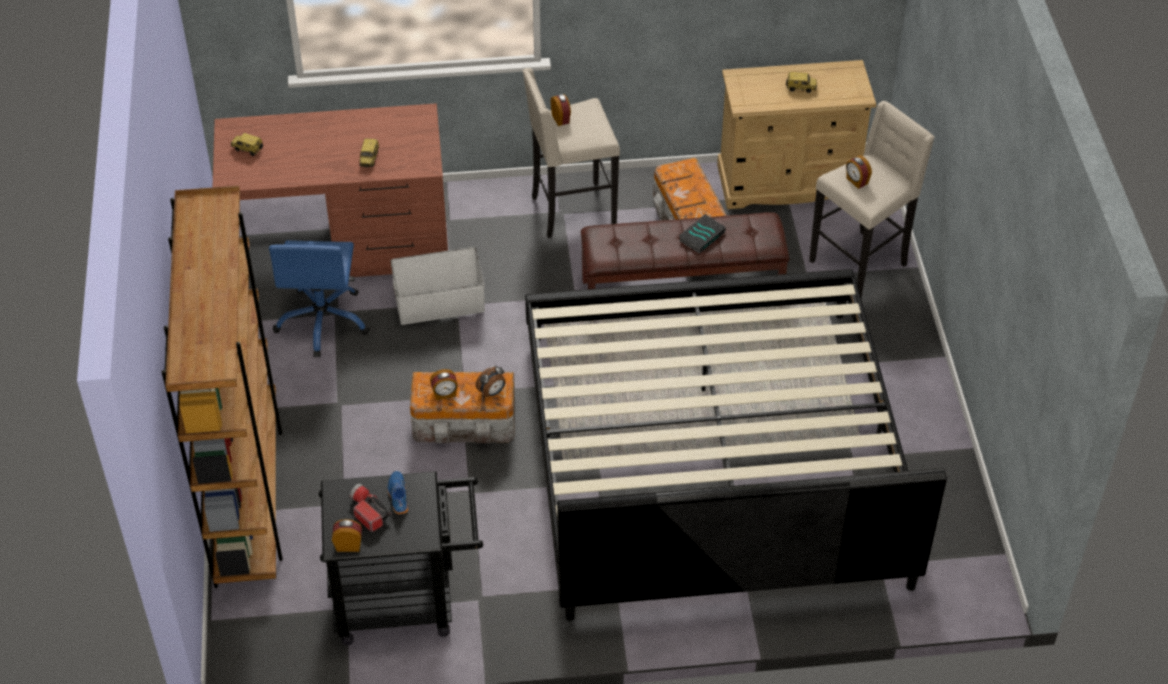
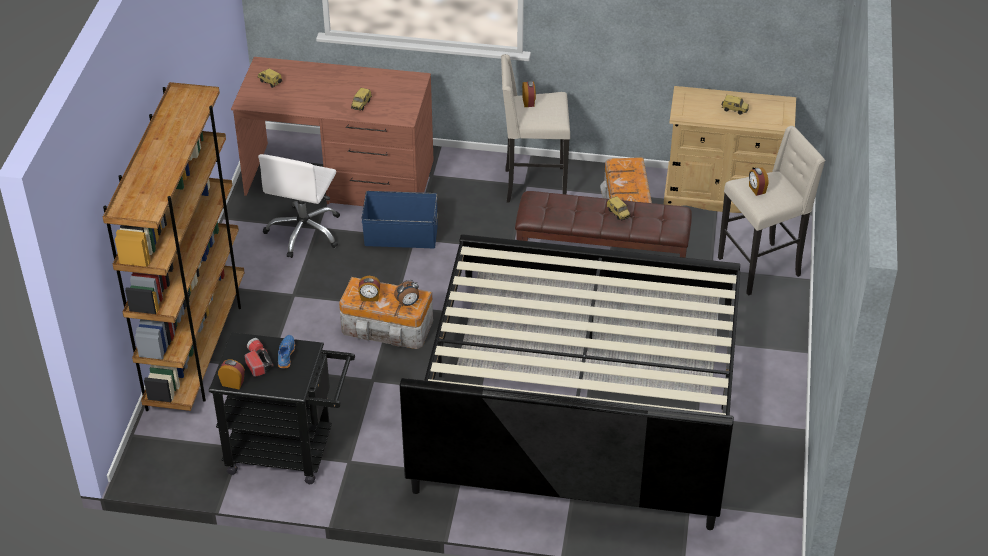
camera: 15 degrees right, 5 degrees down
blue office chair [269,240,370,357] -> white office chair [258,154,340,258]
white storage box [390,247,485,325] -> blue storage box [361,191,438,248]
book [679,214,726,254] -> toy car [606,196,631,220]

